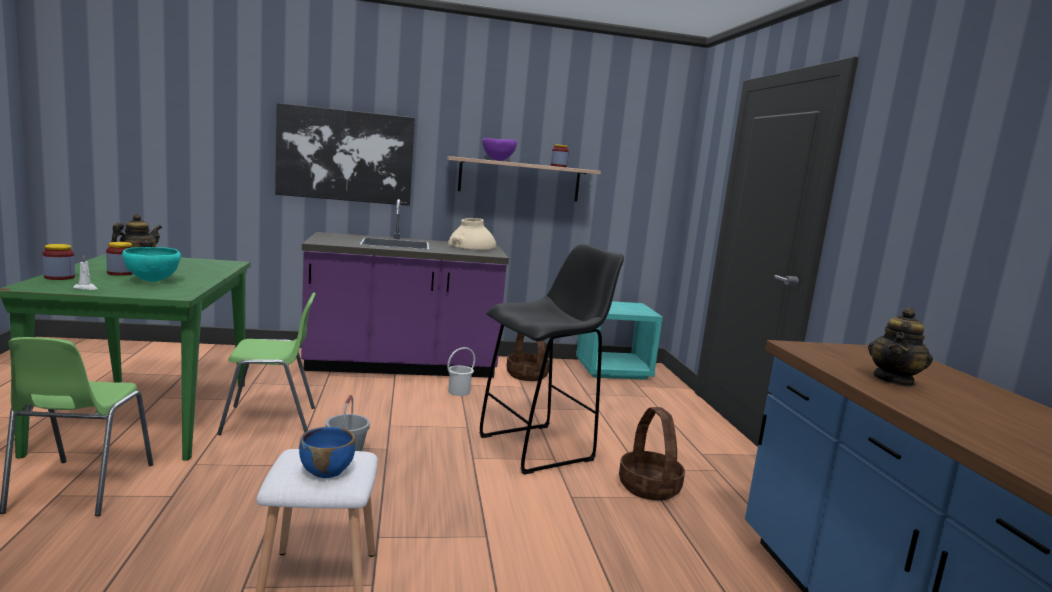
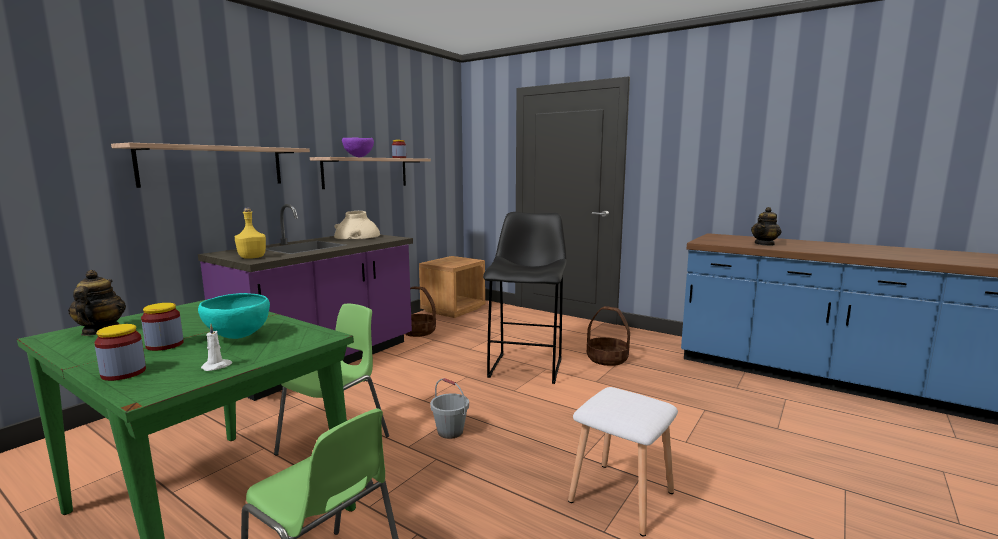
camera: 45 degrees left, 0 degrees up
picture [275,103,415,206] -> shelf [111,143,310,188]
blue bowl [299,427,355,478] -> none
white bucket [447,347,475,396] -> none
turquoise nightstand [576,301,663,380] -> brown nightstand [419,256,486,318]
teapot [868,307,933,387] -> teapot turned 60 degrees clockwise [751,207,781,246]
none -> yellow bottle [235,208,266,259]

